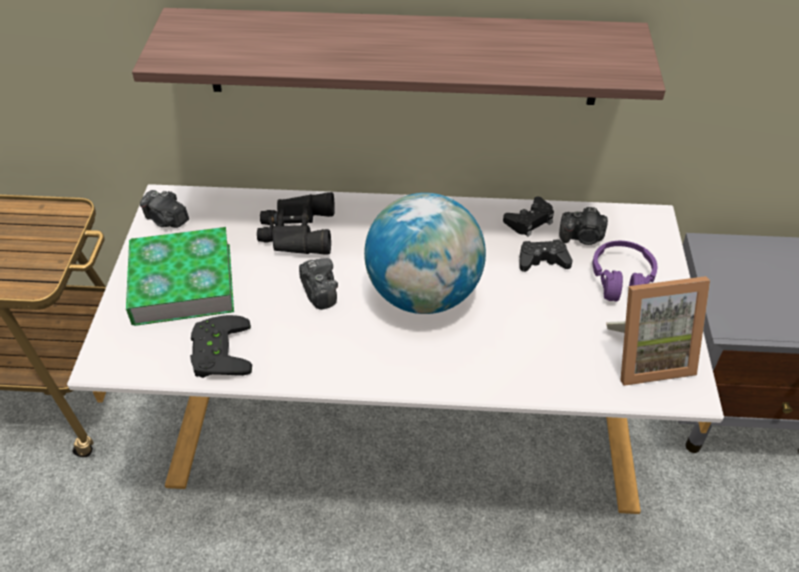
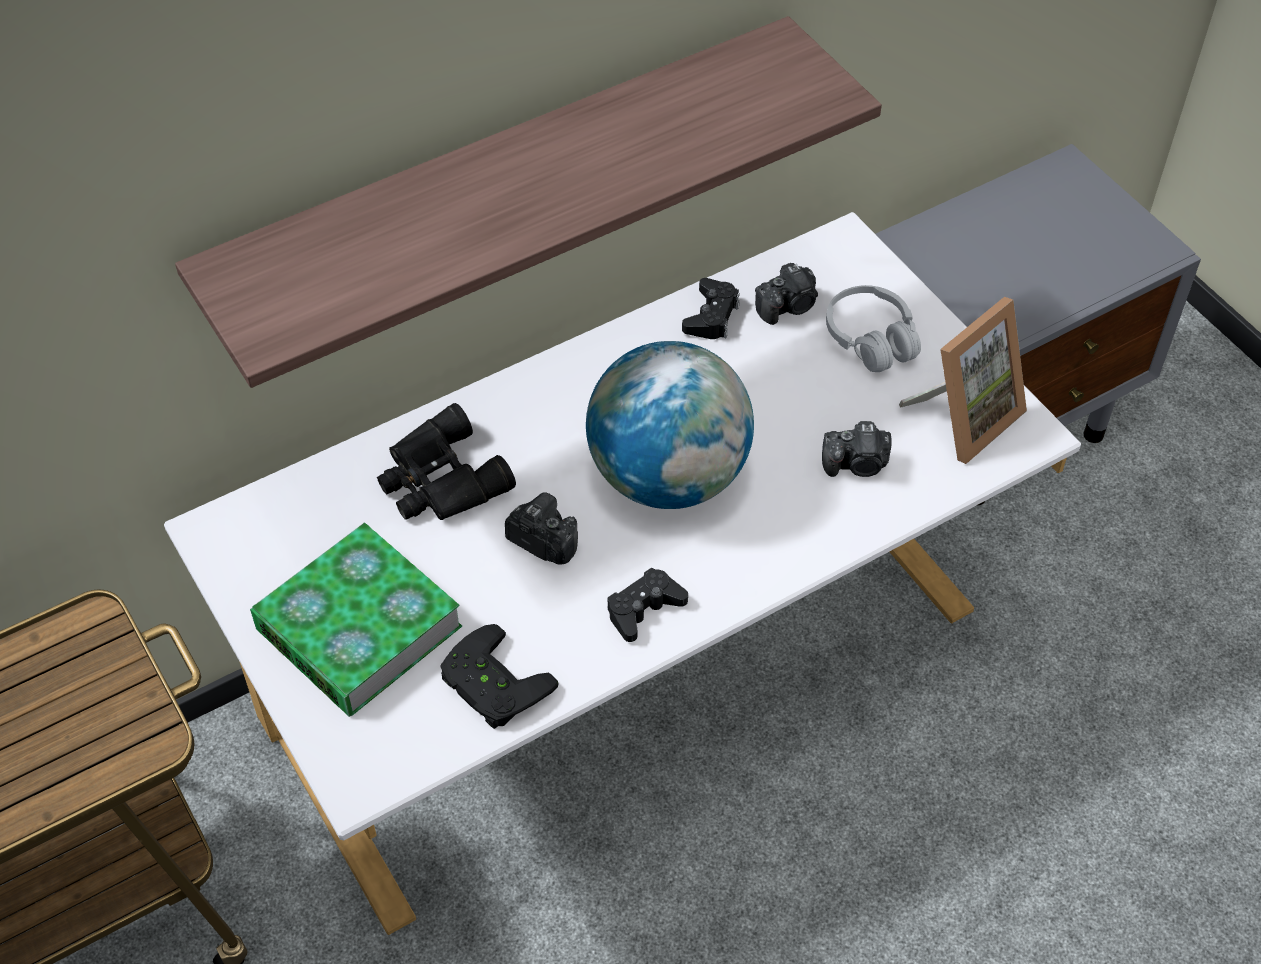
camera: 35 degrees left, 5 degrees up
camera [140,190,189,228] -> camera moved to [822,421,892,477]
black game controller [520,239,572,272] -> black game controller moved to [607,568,688,642]
purple headphones [592,241,657,302] -> white headphones [826,285,921,372]

